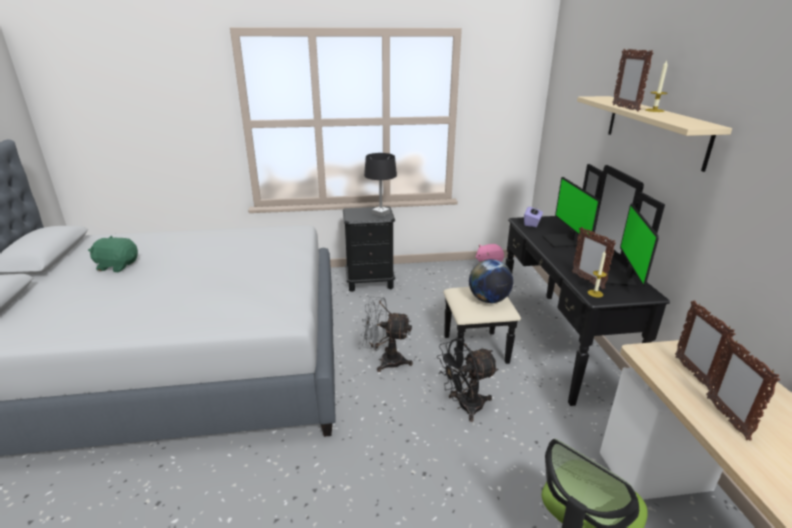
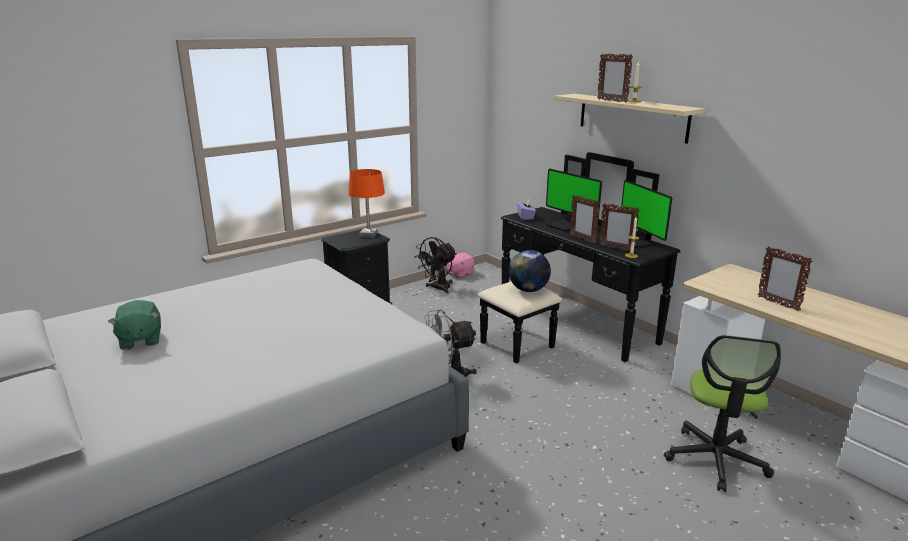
camera: 30 degrees left, 5 degrees down
green plush toy [88,236,138,272] -> green plush toy turned 90 degrees counterclockwise [108,300,161,350]
black table lamp [364,153,397,217] -> orange table lamp [349,169,385,238]
black fan [437,338,499,422] -> black fan moved to [414,237,457,293]
picture frame [675,301,735,390] -> picture frame moved to [570,195,600,244]

